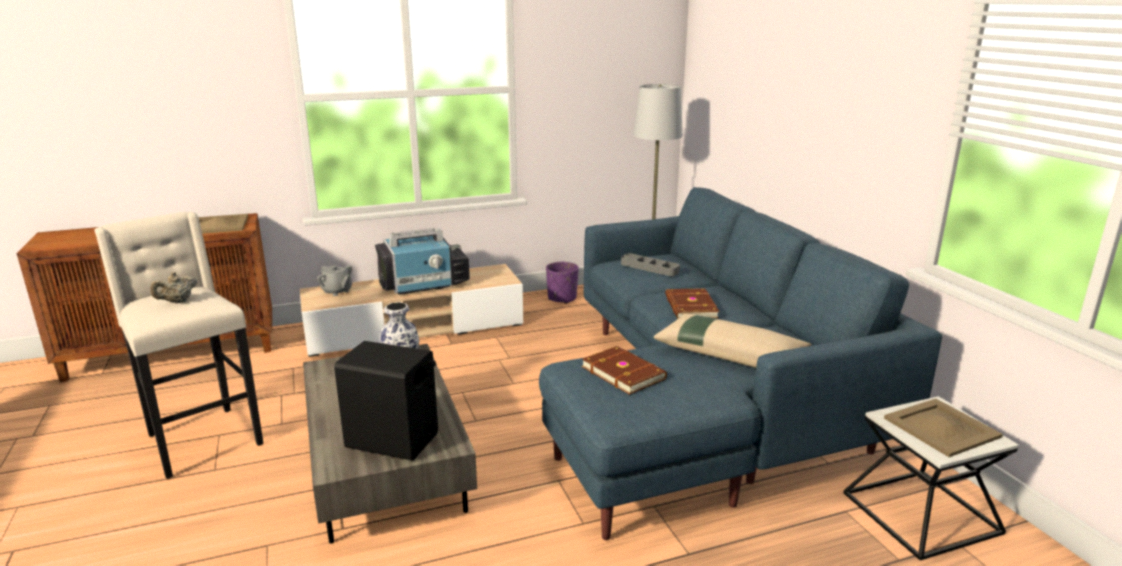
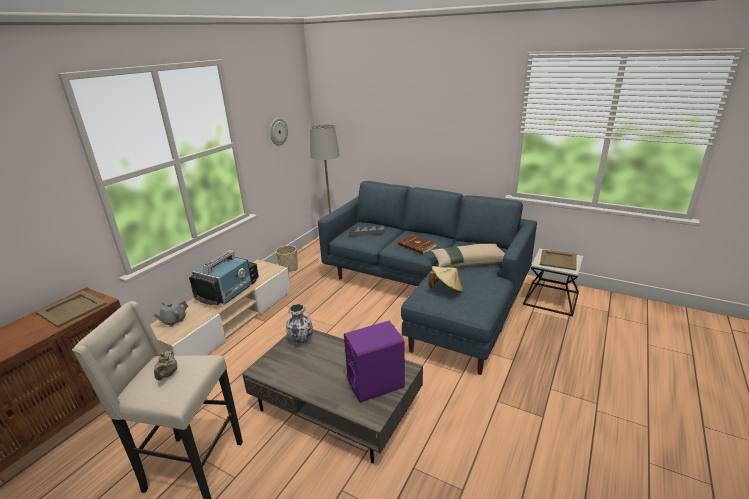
camera: 40 degrees left, 5 degrees up
grey teapot [317,265,352,296] -> grey teapot turned 135 degrees clockwise [153,300,188,327]
black speaker [334,341,438,461] -> purple speaker [344,321,405,403]
purple planter [546,262,579,304] -> beige planter [276,245,298,272]
brown book [582,346,667,395] -> beige hat [429,266,463,293]
none -> wall clock [270,118,288,146]

